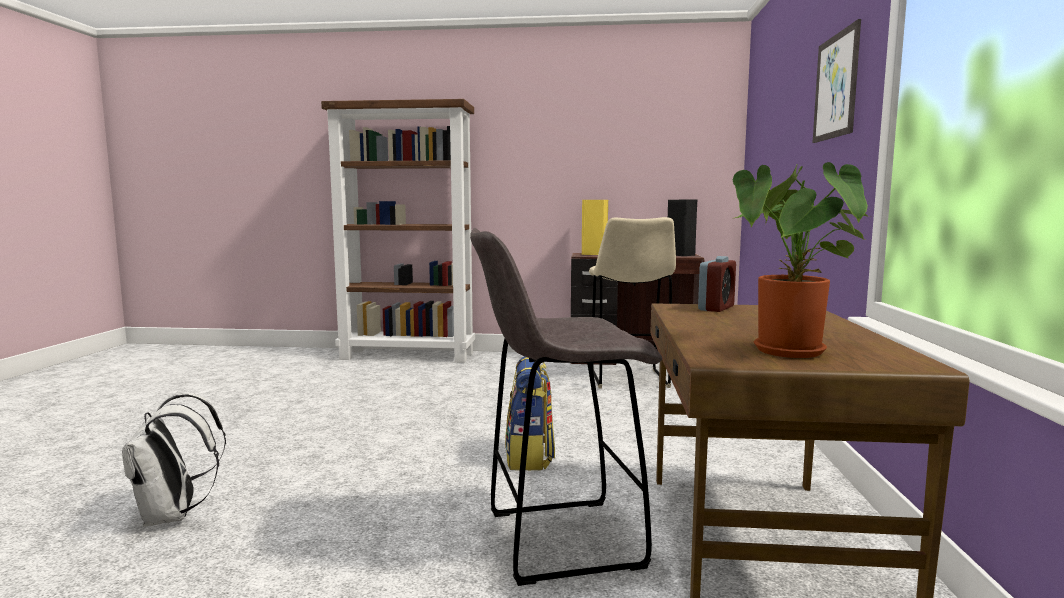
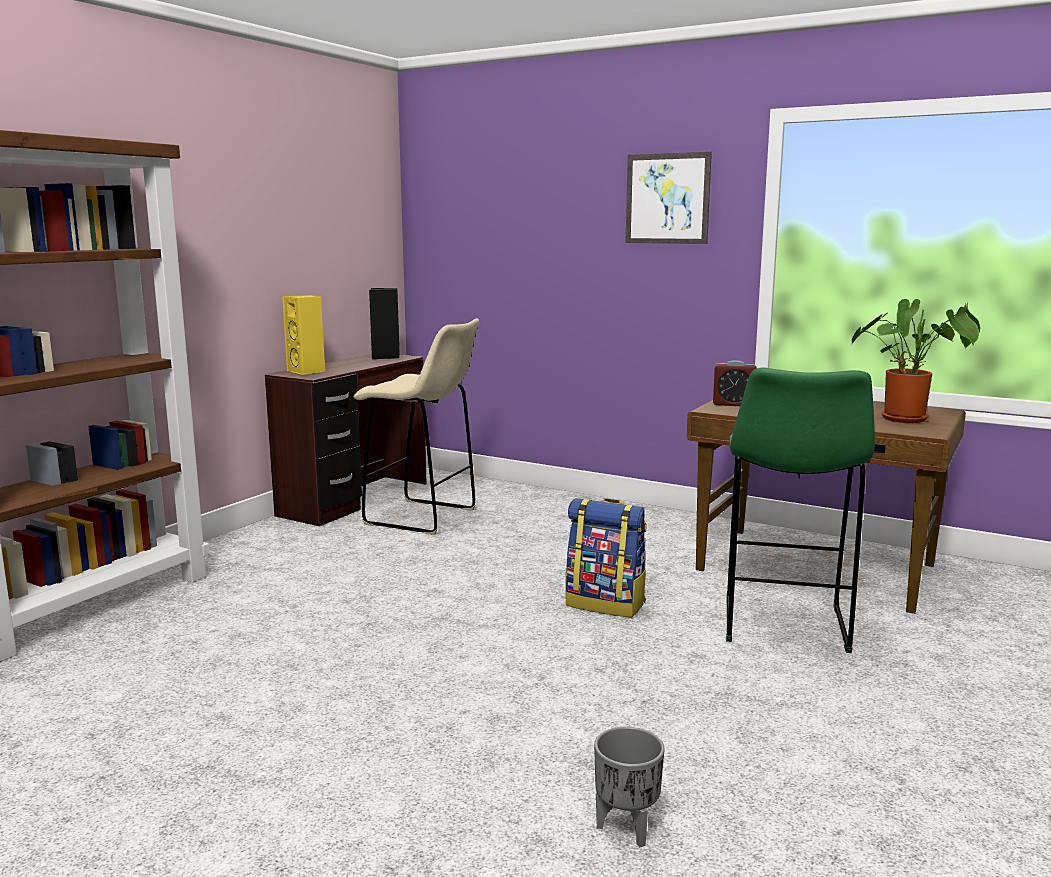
camera: 65 degrees left, 5 degrees up
white backpack [122,393,226,527] -> grey planter [594,727,665,847]
grey stool [470,228,662,586] -> green stool [726,367,875,653]
alarm clock [698,256,736,312] -> alarm clock turned 135 degrees clockwise [713,360,757,406]

